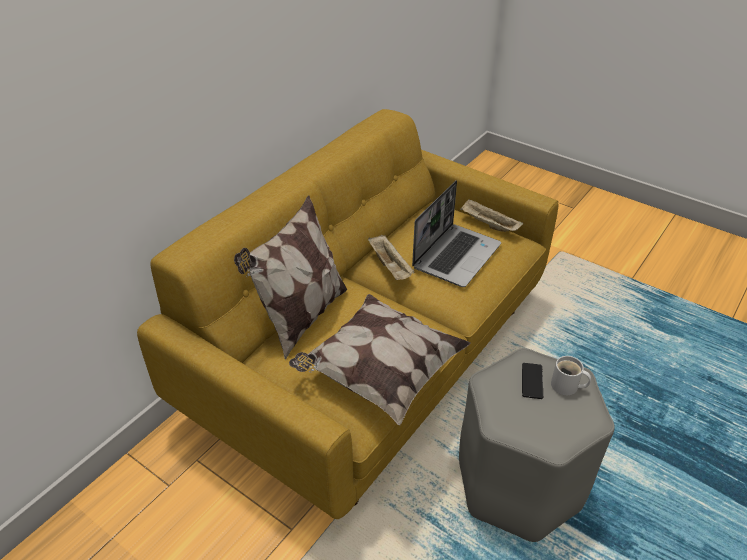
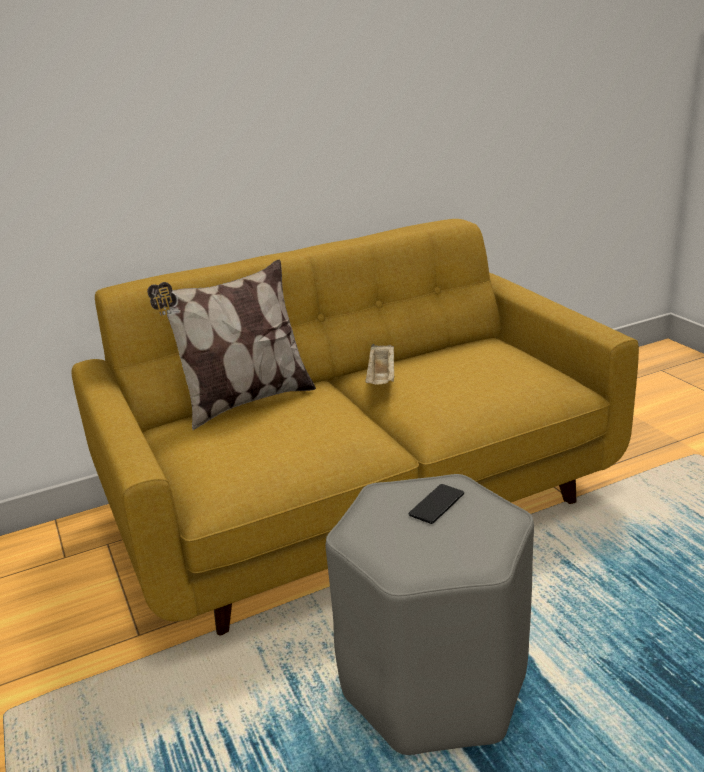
camera: 30 degrees right, 15 degrees down
pillow [289,294,471,426] -> none
laptop [412,180,501,287] -> none
beige tray [460,199,523,232] -> none
white mug [551,356,591,396] -> none

